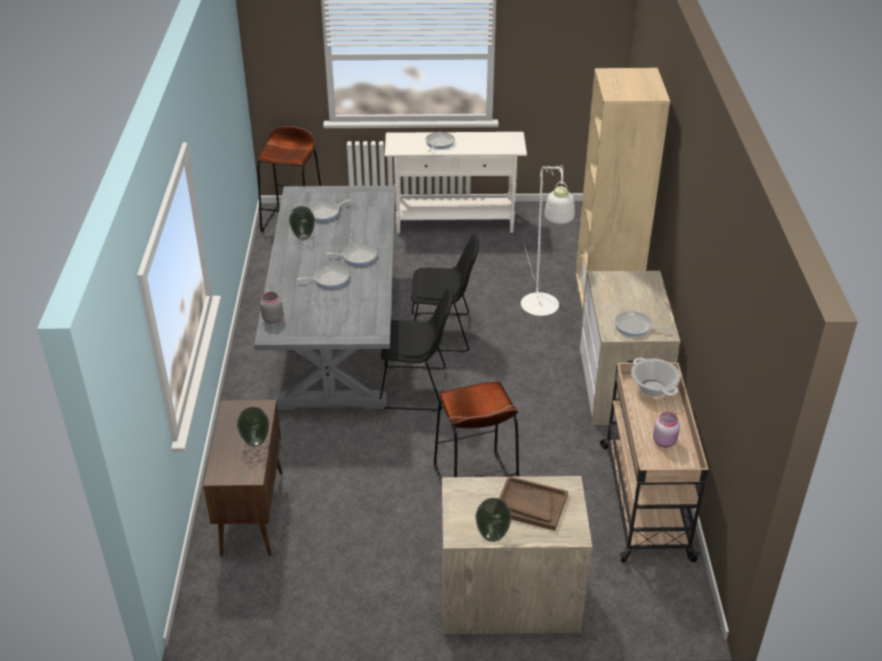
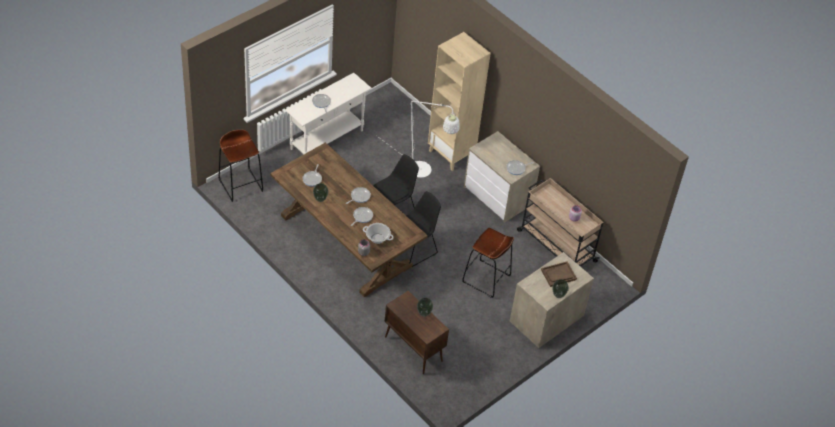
camera: 45 degrees left, 10 degrees up
grey dining table [254,186,396,410] -> brown dining table [270,142,428,297]
cooking pot [631,358,680,397] -> cooking pot moved to [363,223,393,244]

